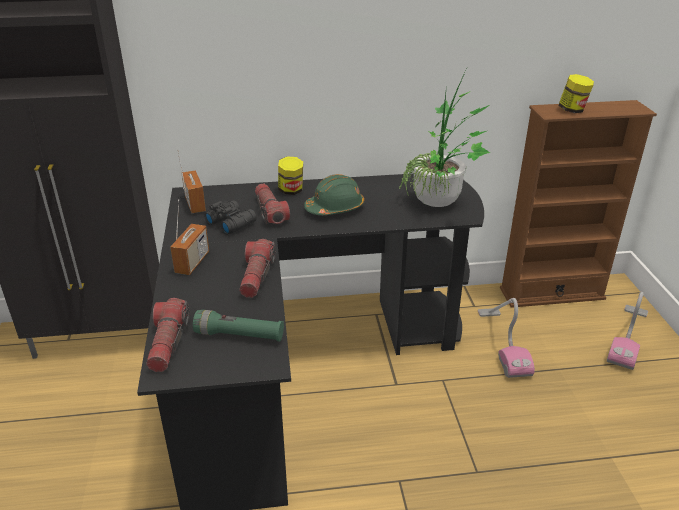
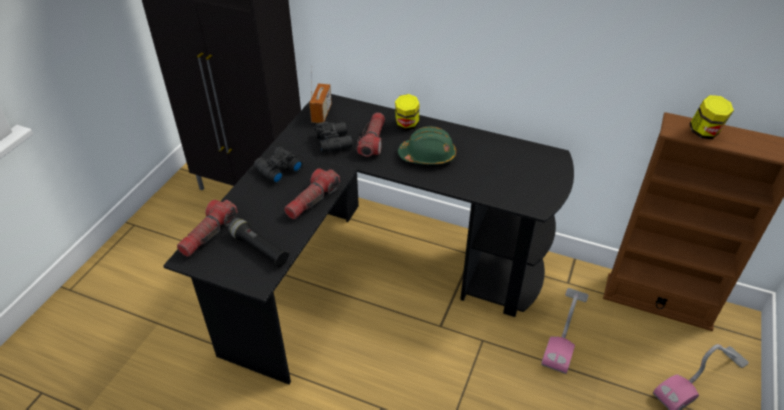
camera: 30 degrees right, 10 degrees up
radio [170,199,209,275] -> black binoculars [254,147,303,184]
green flashlight [193,310,284,341] -> black flashlight [227,217,290,267]
potted plant [399,71,490,207] -> none

